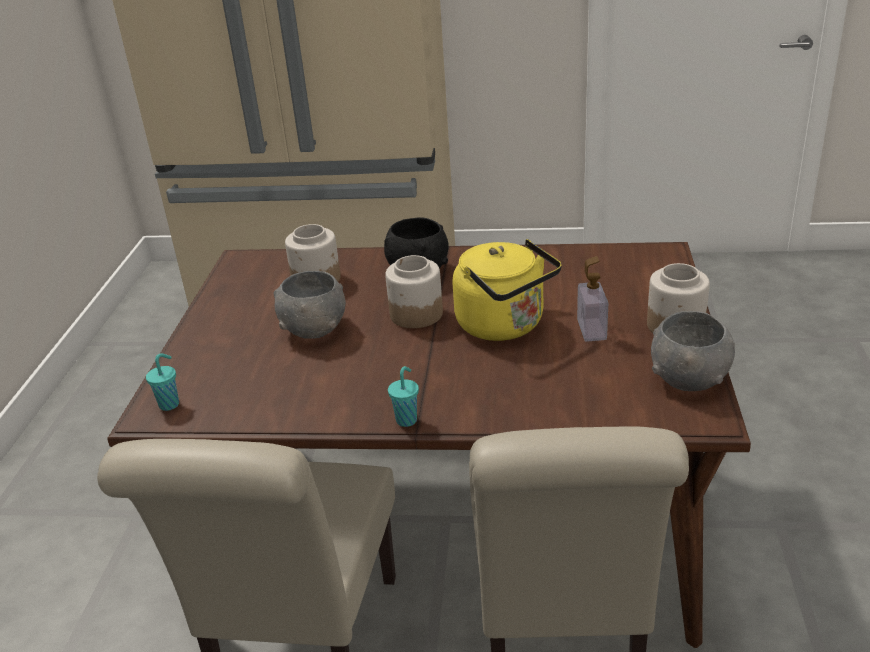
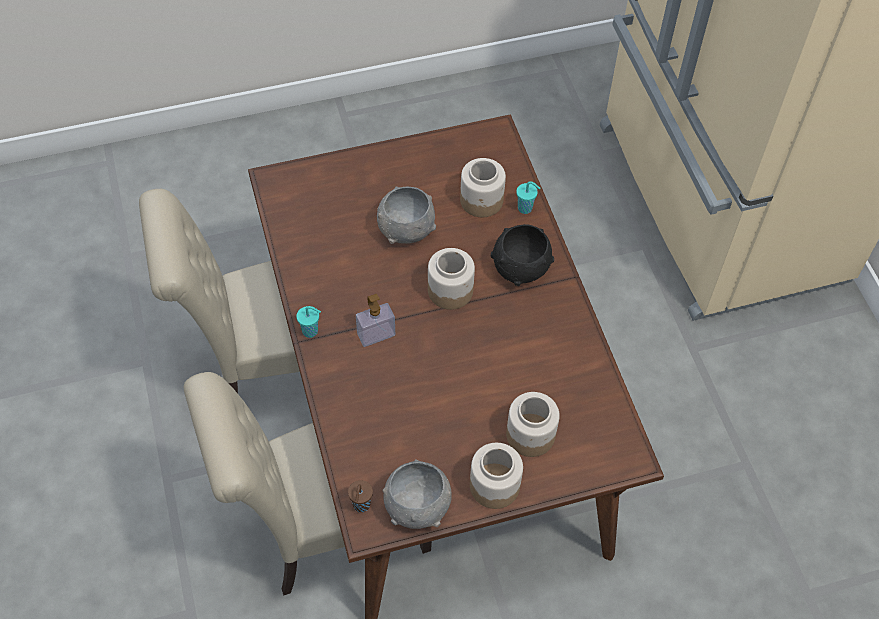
camera: 65 degrees right, 25 degrees up
turquoise cup [146,353,179,411] -> turquoise cup moved to [516,181,540,214]
yellow kettle [453,239,562,341] -> none
soap dispenser [577,256,608,342] -> soap dispenser moved to [356,294,395,347]
none -> brown cup [348,480,373,512]
none -> jar [506,392,560,457]

